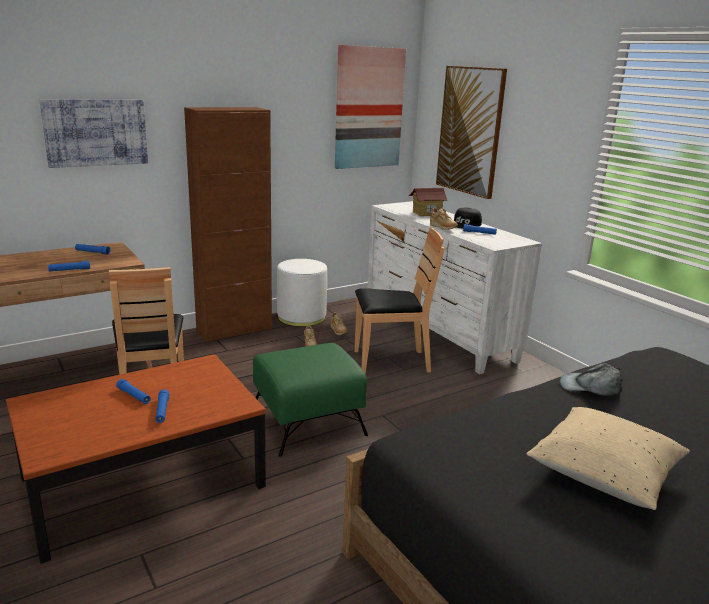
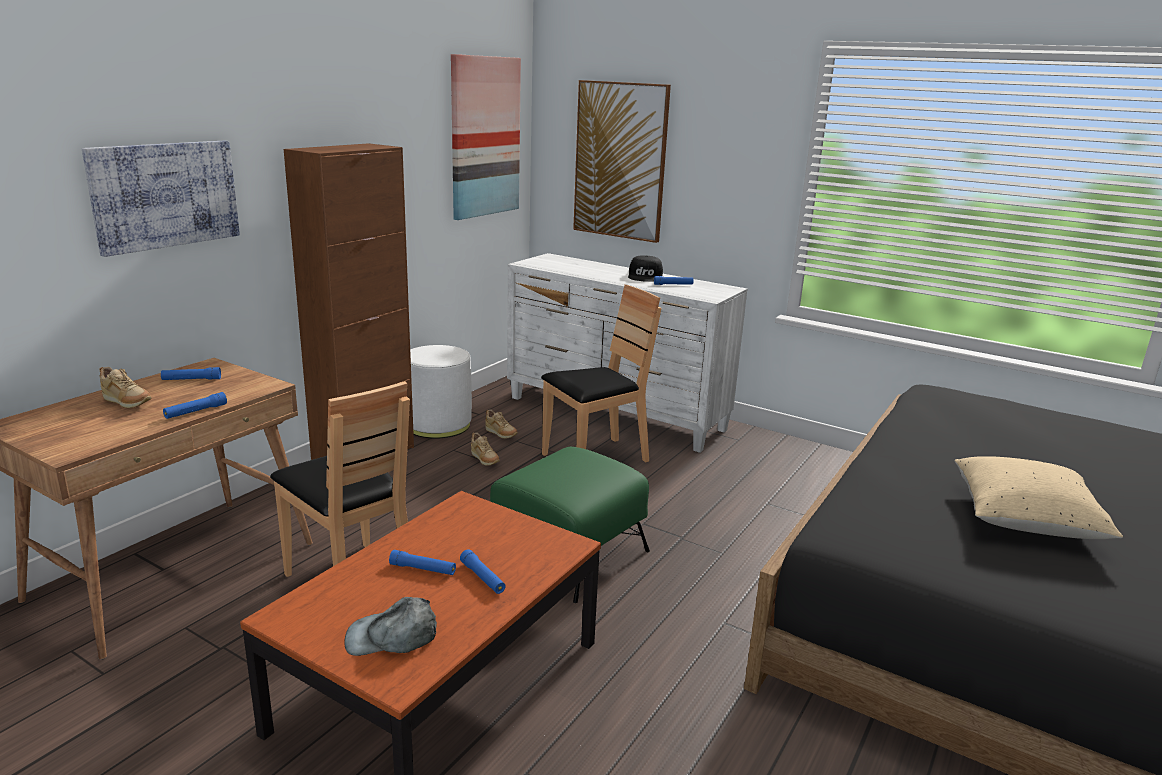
camera: 25 degrees left, 0 degrees up
toy house [409,188,448,216] -> none
beige shoe [430,208,458,230] -> beige shoe moved to [100,367,152,408]
grey cap [560,363,623,396] -> grey cap moved to [344,597,437,656]

